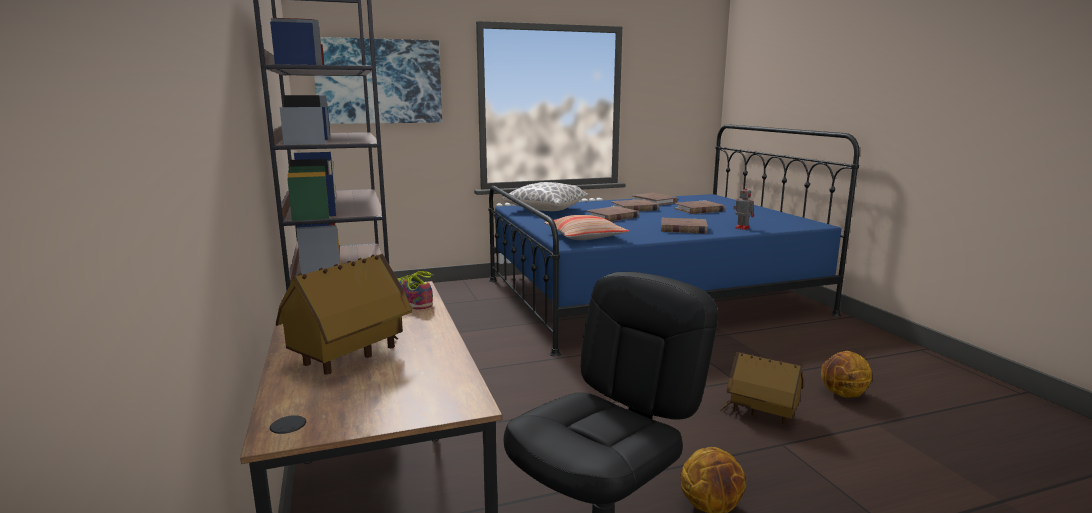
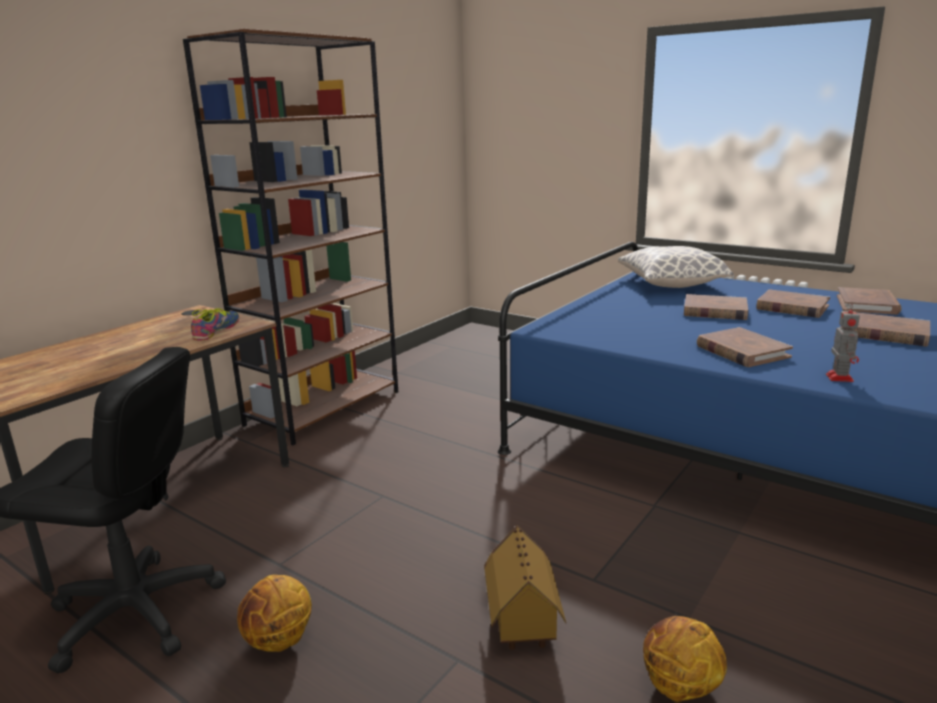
camera: 55 degrees right, 5 degrees up
toy house [276,254,412,375] -> none
picture [314,37,442,124] -> none
pillow [544,215,629,240] -> none

